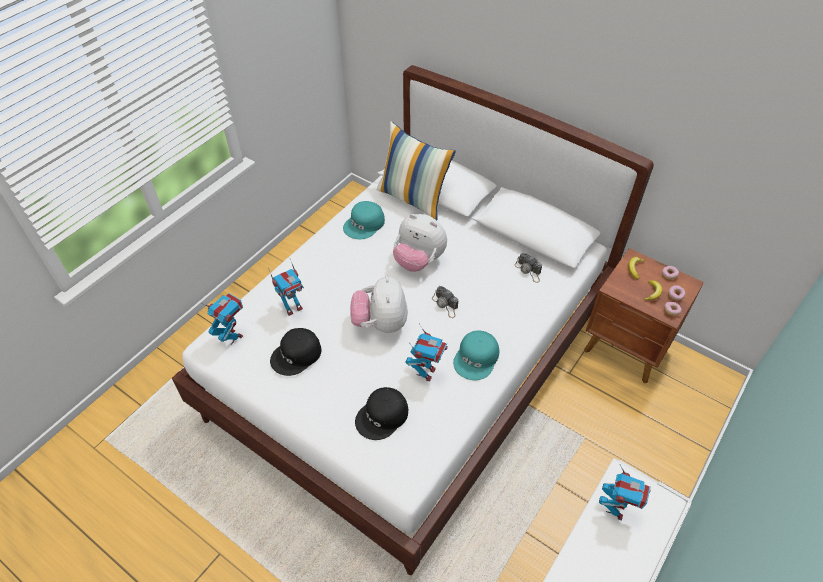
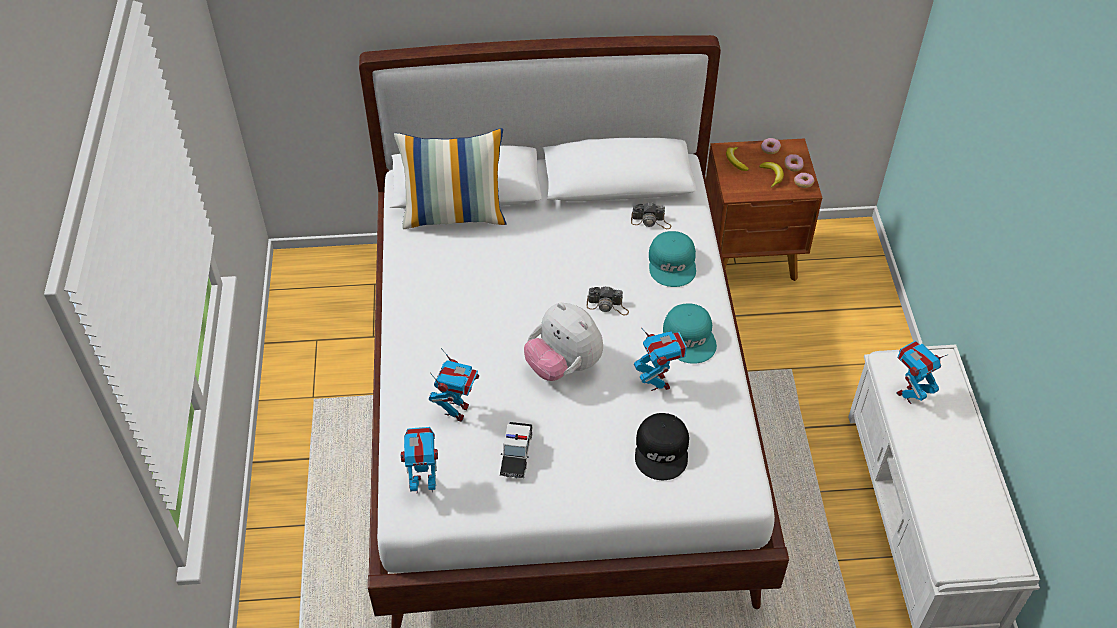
camera: 40 degrees left, 0 degrees up
black cap [270,328,322,376] -> toy car [500,422,532,478]
turquoise cap [343,201,385,239] -> turquoise cap moved to [649,231,696,287]
plush toy [393,214,447,272] -> none
toy robot [599,464,651,520] -> toy robot turned 105 degrees counterclockwise [897,341,949,404]

